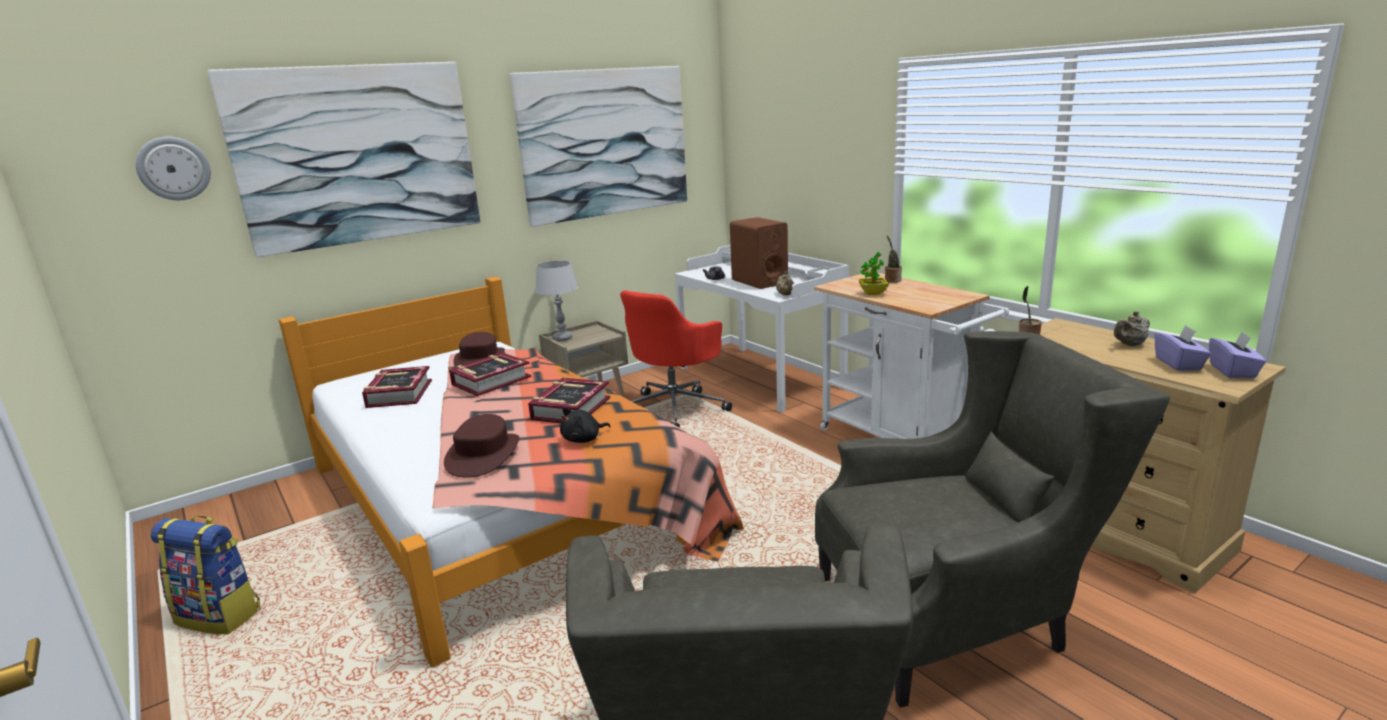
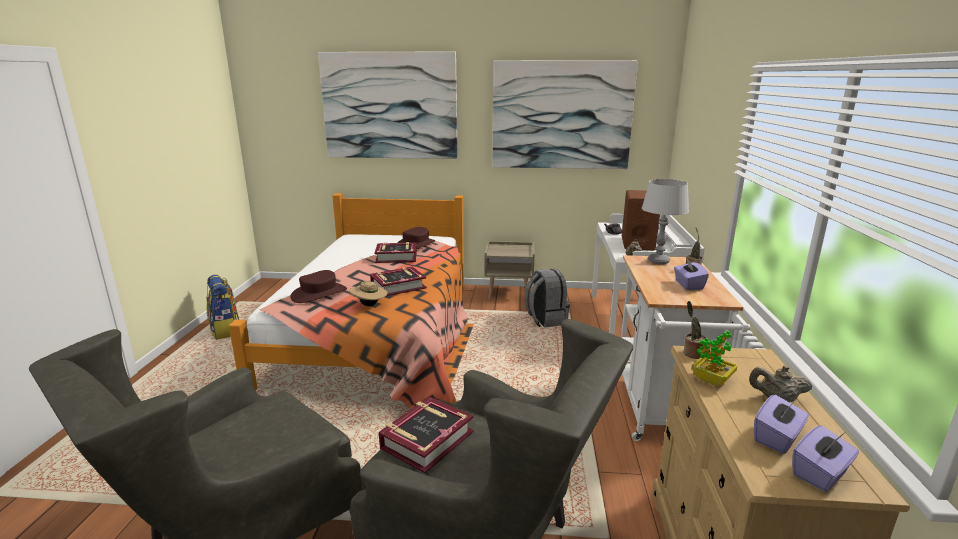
camera: 40 degrees right, 0 degrees up
wall clock [136,137,211,200] -> none
book [362,366,432,408] -> book moved to [379,396,473,473]
grey table lamp [535,261,578,341] -> grey table lamp moved to [642,179,689,264]
black plush toy [560,407,611,443] -> beige hat [349,281,388,306]
red office chair [620,290,732,428] -> grey backpack [525,269,570,328]
potted plant [859,252,888,295] -> potted plant moved to [691,331,737,386]
none -> purple tissue box [674,259,709,290]

